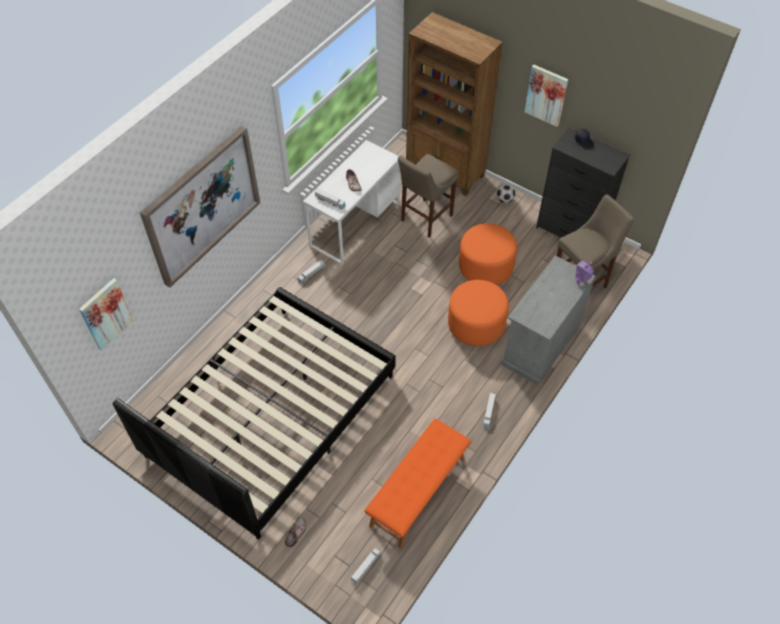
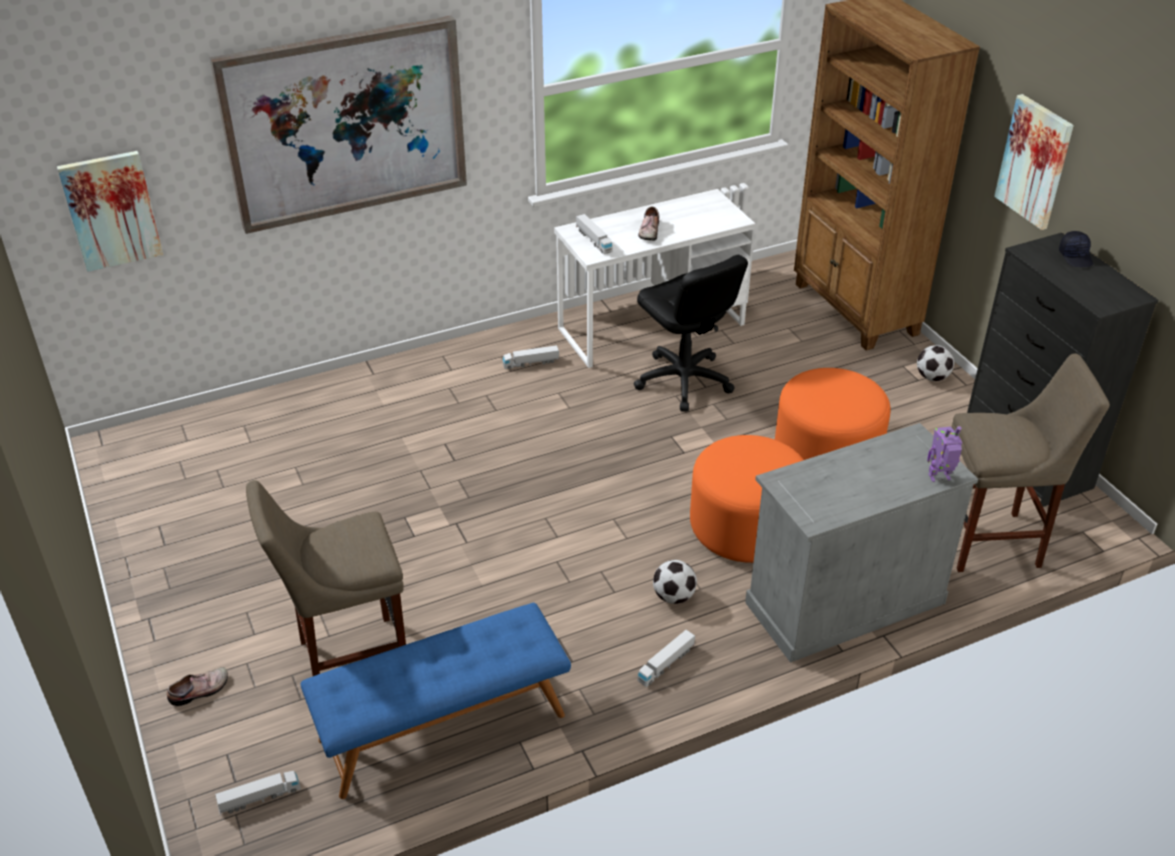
camera: 30 degrees right, 15 degrees down
black bed [113,287,396,539] -> none
orange bench [365,419,471,548] -> blue bench [301,603,571,799]
beige stool [398,154,459,238] -> beige stool moved to [246,480,406,676]
none -> black office chair [634,255,748,412]
none -> football [653,560,697,604]

